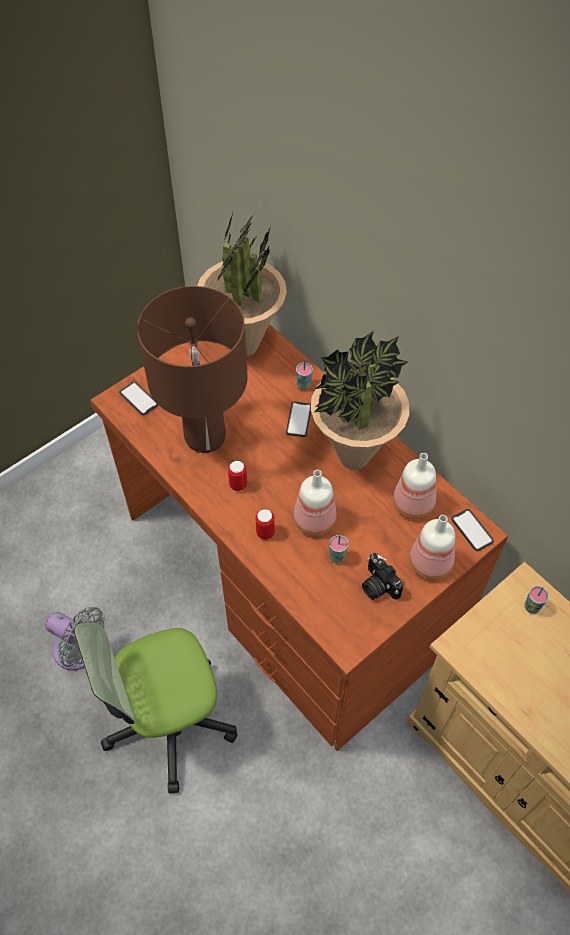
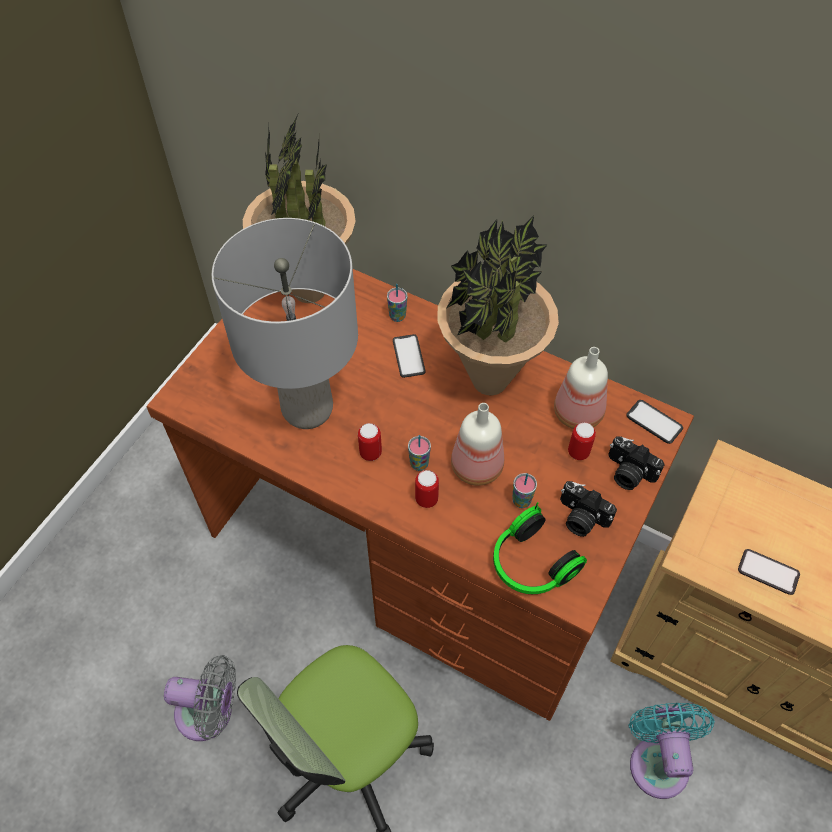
camera: 20 degrees left, 0 degrees up
phone [119,382,158,415] -> phone moved to [738,549,800,595]
brown table lamp [137,286,247,453] -> grey table lamp [212,218,358,429]
bottle [409,515,455,580] -> camera [608,436,665,490]
cup [524,586,549,614] -> cup moved to [408,435,431,471]
none -> headphones [493,502,587,594]
none -> can [568,422,596,460]
none -> turquoise fan [629,703,715,799]

